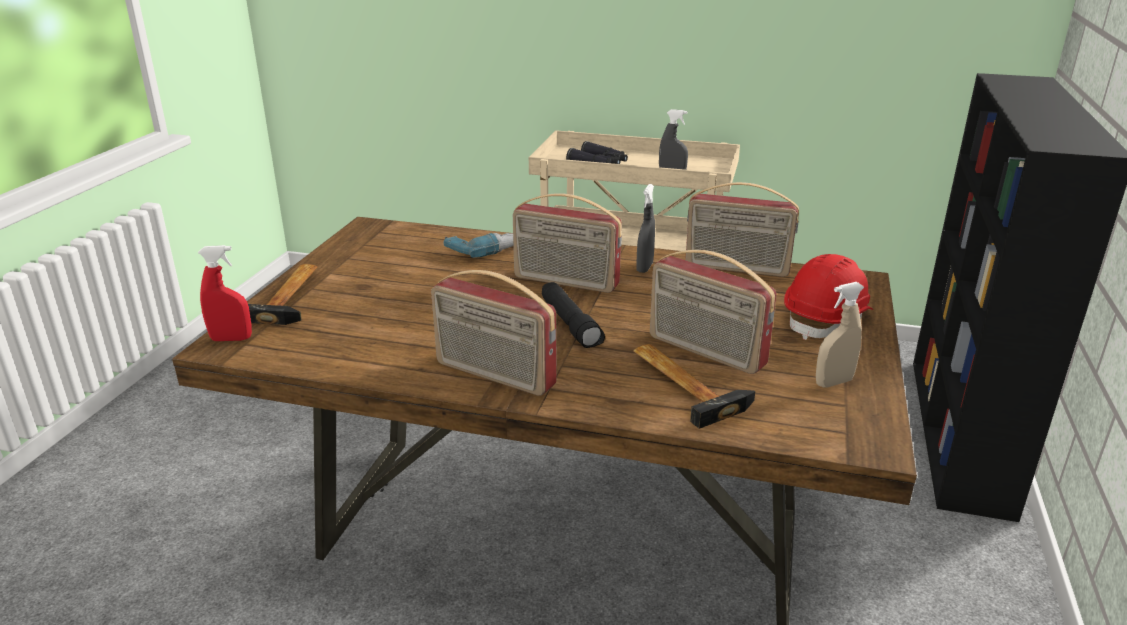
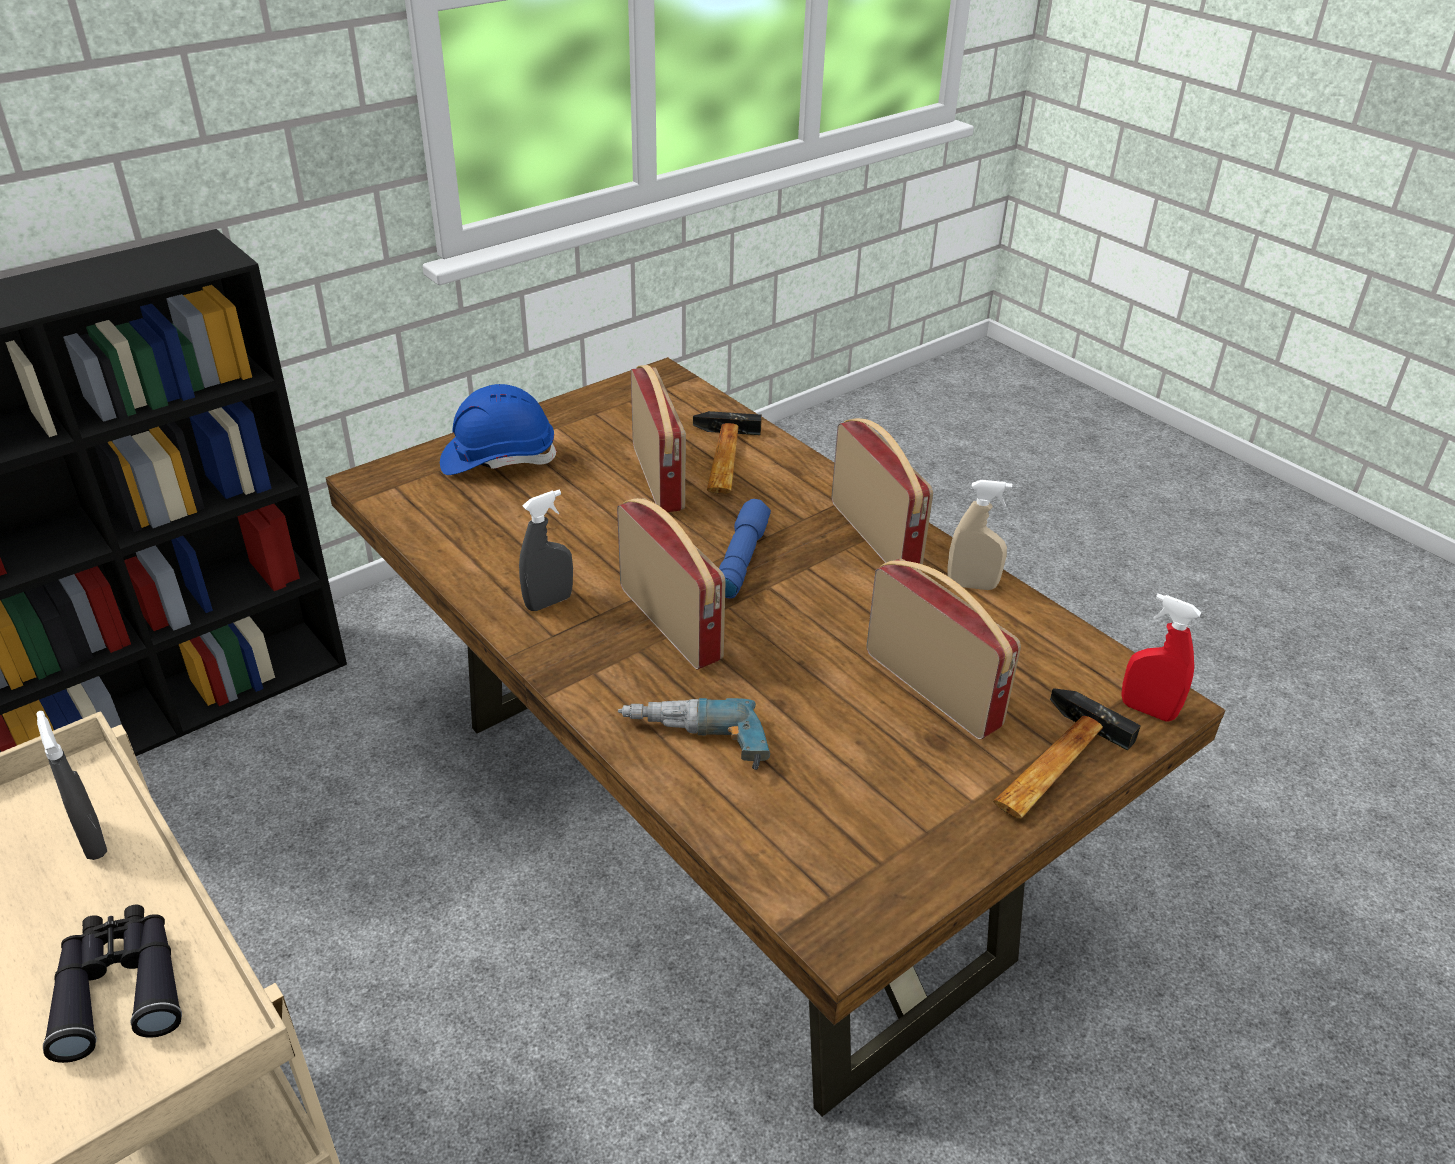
camera: 145 degrees left, 10 degrees up
black flashlight [542,282,605,348] -> blue flashlight [719,499,771,598]
radio [685,182,799,277] -> radio moved to [866,559,1021,739]
red hard hat [784,254,874,340] -> blue hard hat [440,384,557,475]
beige spray bottle [816,282,864,387] -> beige spray bottle moved to [948,480,1012,590]

